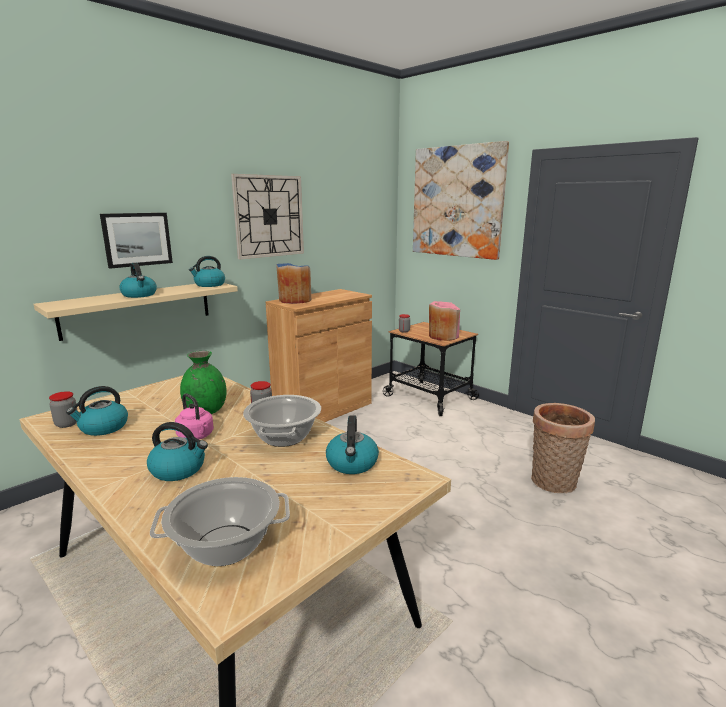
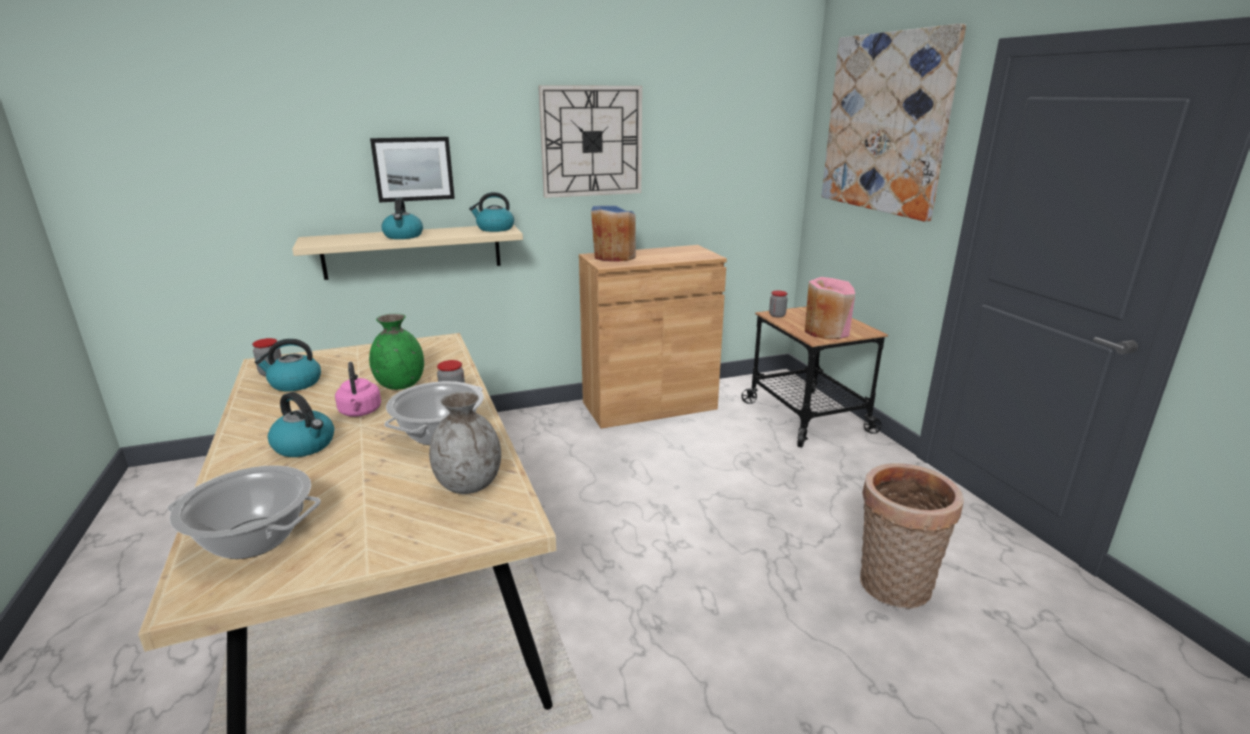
camera: 25 degrees right, 5 degrees up
kettle [326,415,379,474] -> grey vase [429,391,501,494]

